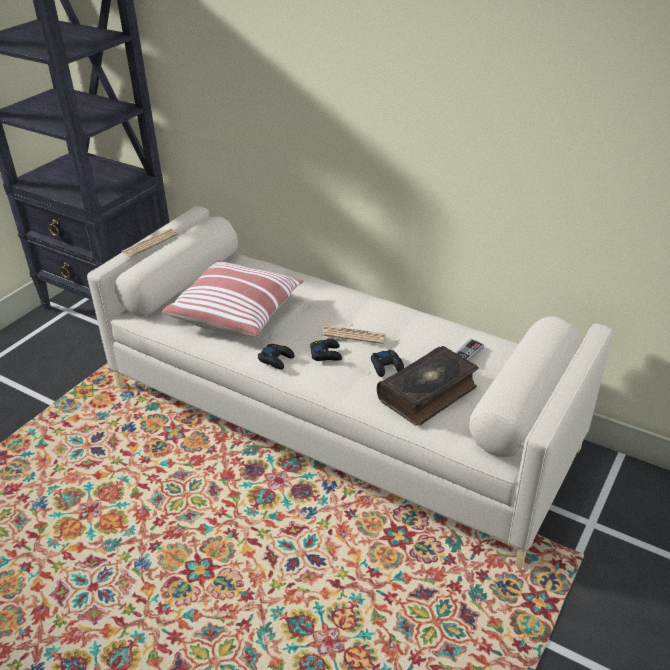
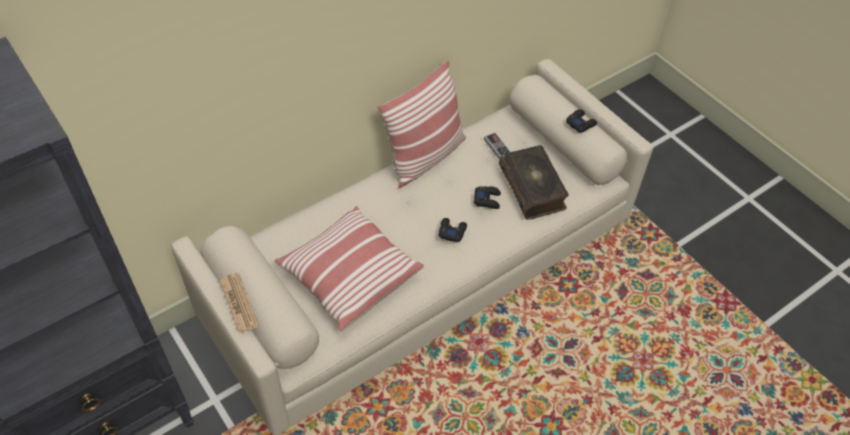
camera: 70 degrees left, 15 degrees up
black game controller [258,344,294,370] -> black game controller moved to [566,109,597,133]
newspaper [321,325,386,344] -> none
none -> pillow [377,60,466,188]

